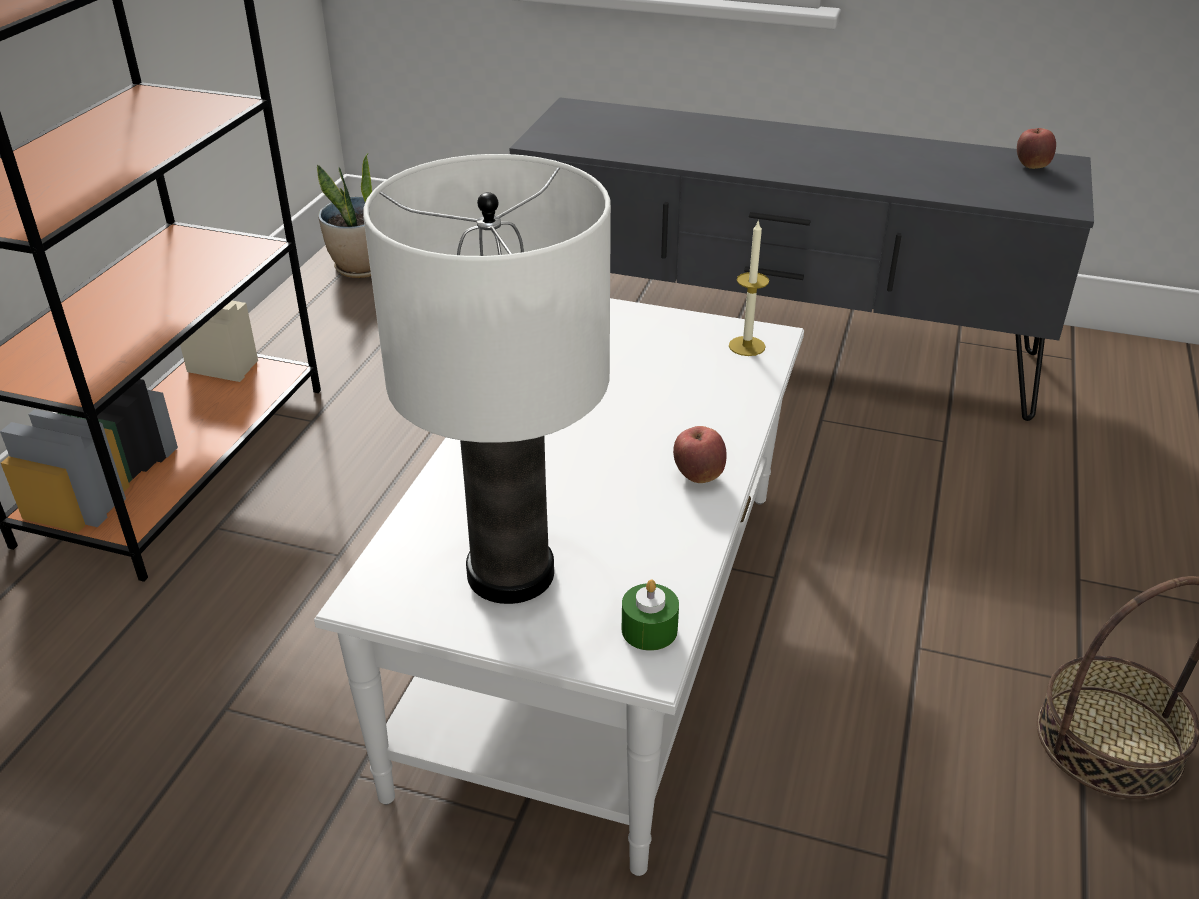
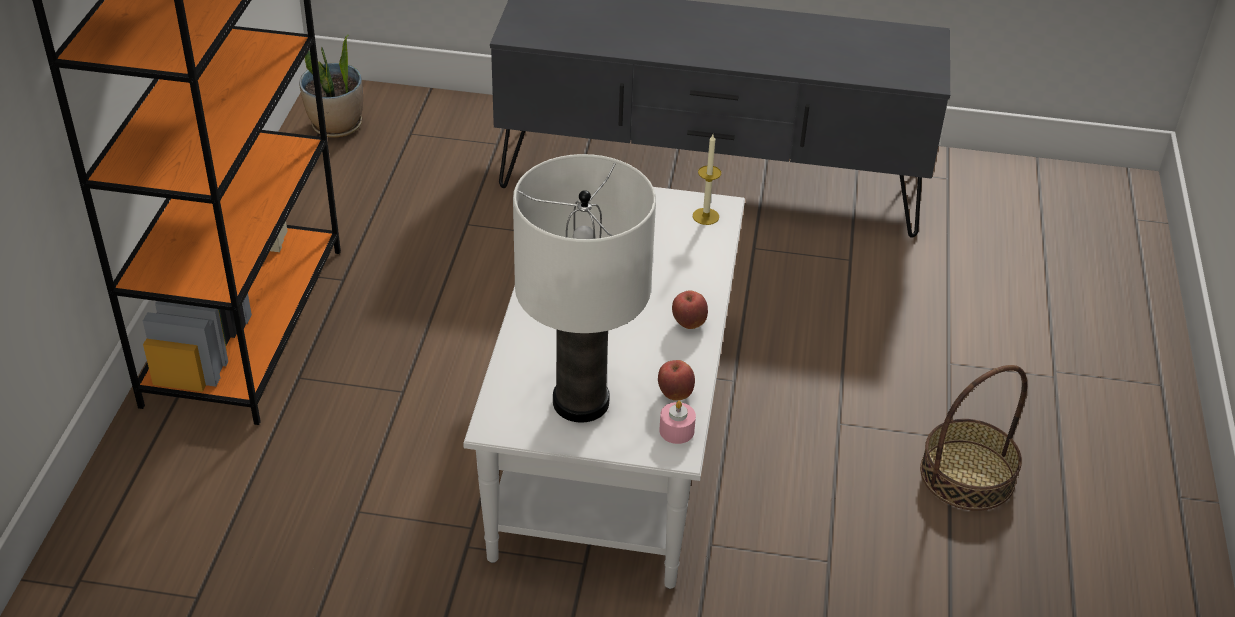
camera: 10 degrees left, 5 degrees up
green candle [622,579,679,651] -> pink candle [659,401,696,444]
apple [1017,128,1056,169] -> apple moved to [658,360,695,400]

